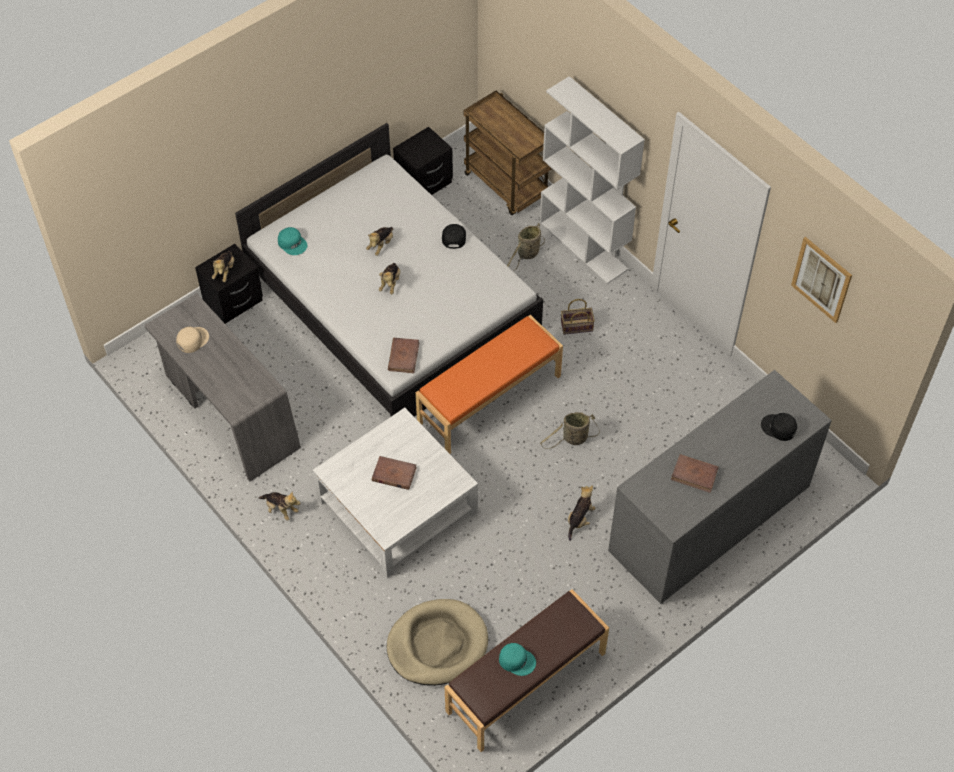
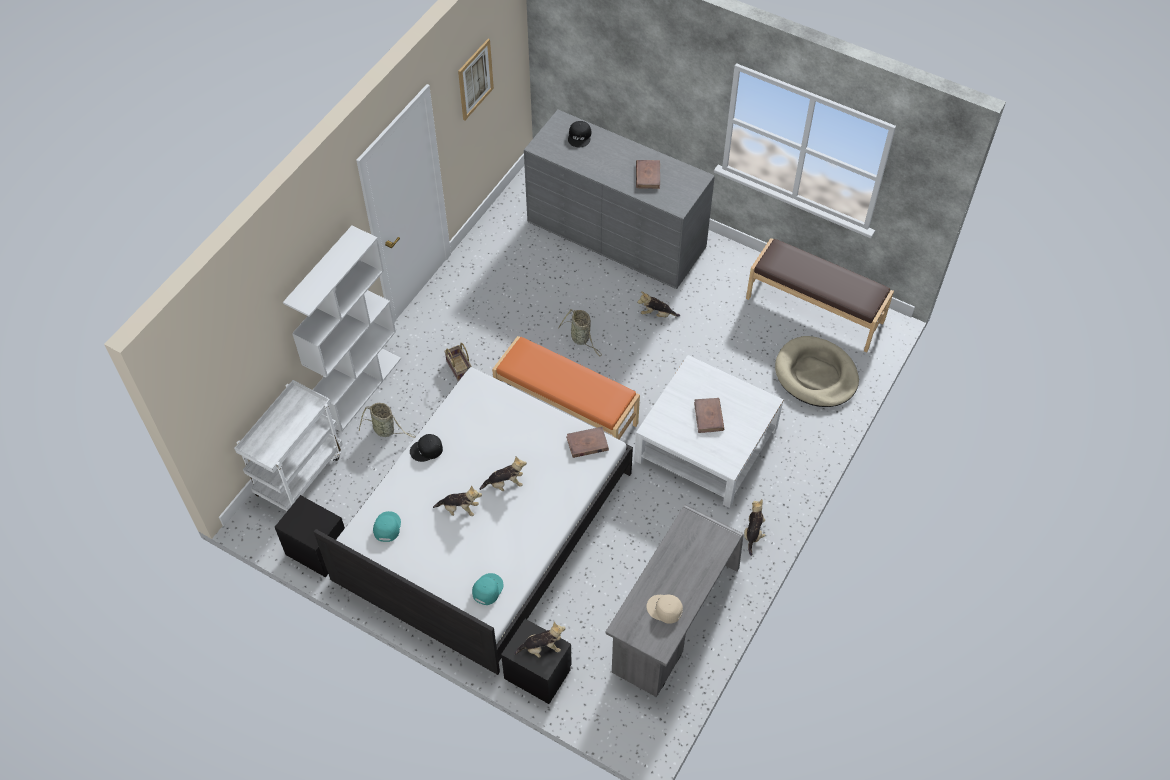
camera: 110 degrees left, 0 degrees up
brown cart [463,91,551,215] -> white cart [234,380,343,511]
turquoise cap [499,643,536,676] -> turquoise cap moved to [373,511,401,542]

